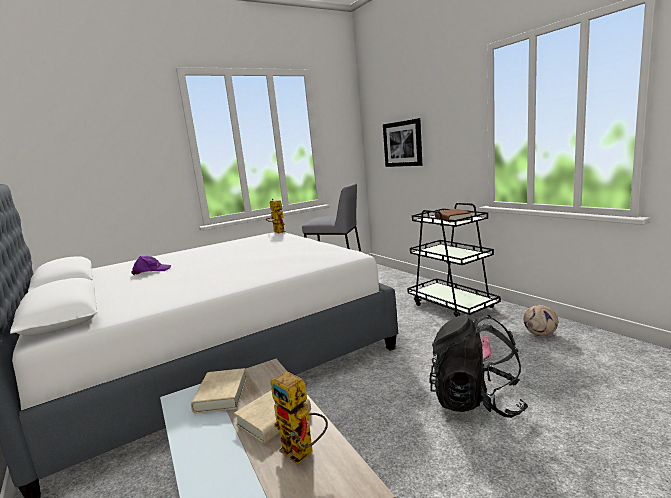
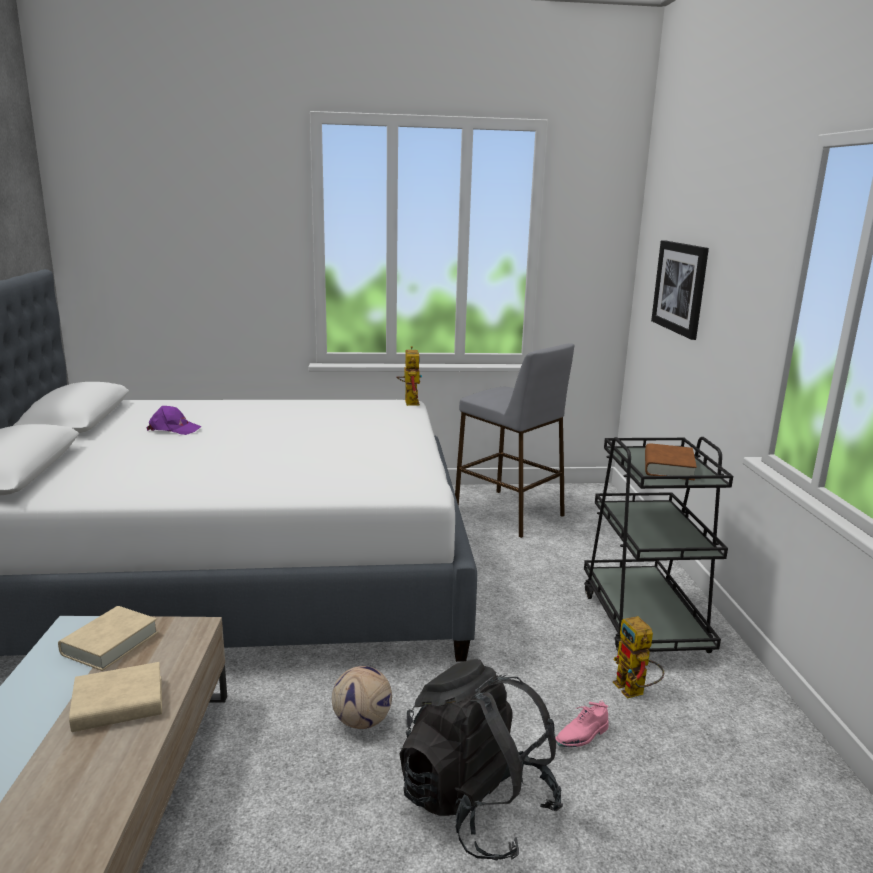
camera: 25 degrees right, 5 degrees up
toy robot [270,371,328,464] -> toy robot moved to [613,616,664,699]
football [523,305,558,336] -> football moved to [332,666,392,729]

